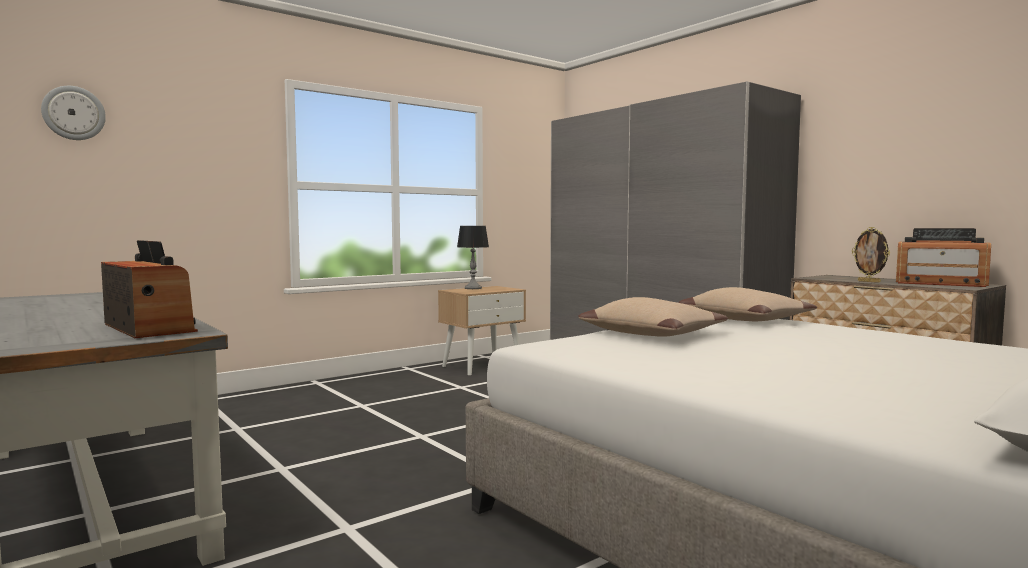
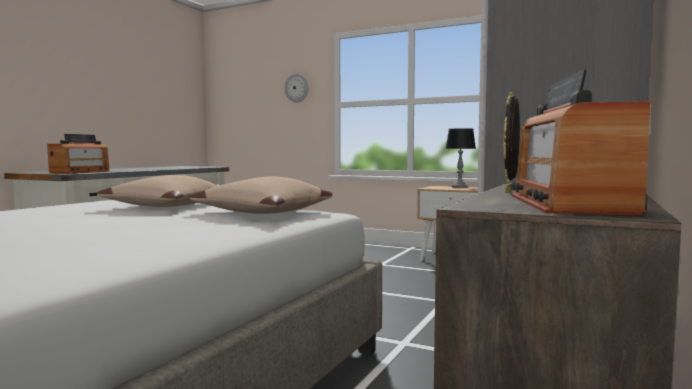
camera: 65 degrees right, 0 degrees up
wall clock [41,86,106,140] -> wall clock moved to [285,73,309,102]

